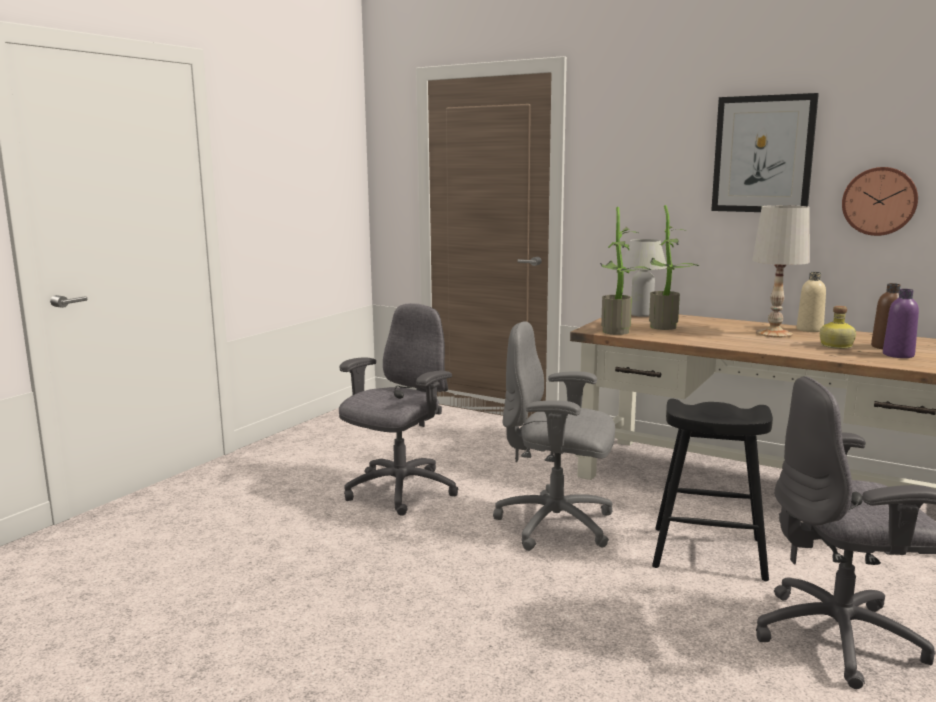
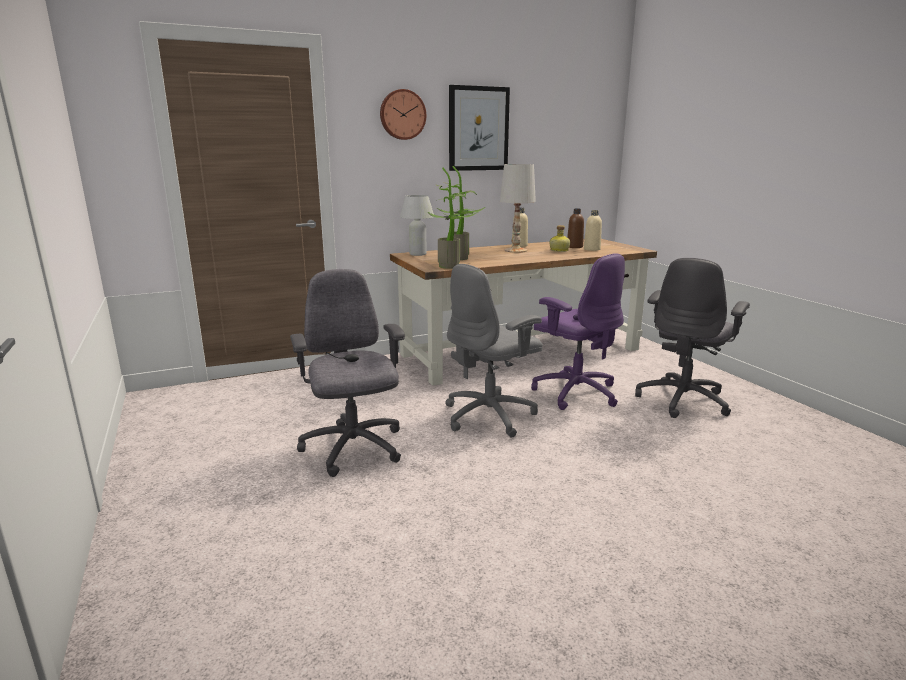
camera: 55 degrees left, 5 degrees up
black stool [652,399,773,581] -> purple office chair [531,253,625,410]
wall clock [842,167,918,236] -> wall clock moved to [380,89,426,140]
purple bottle [883,289,919,358] -> beige bottle [584,210,602,251]

